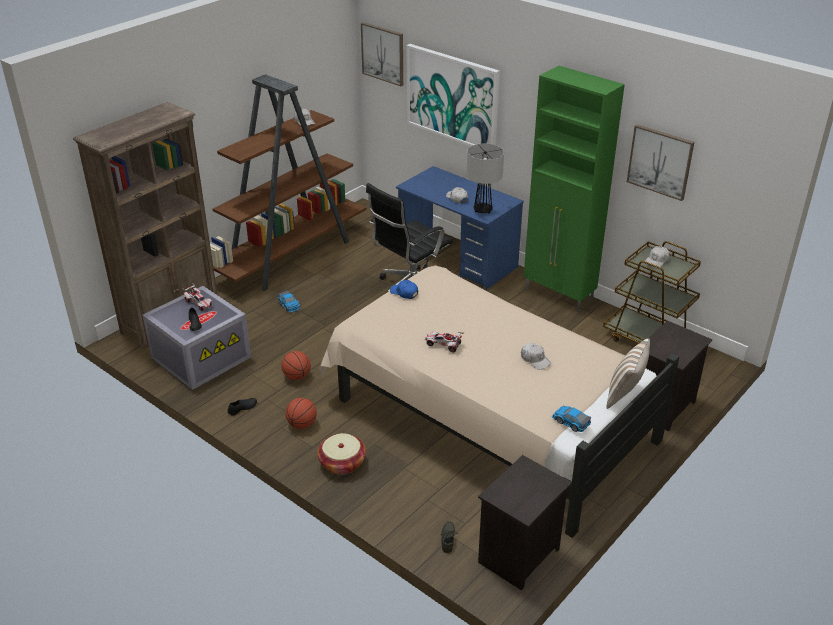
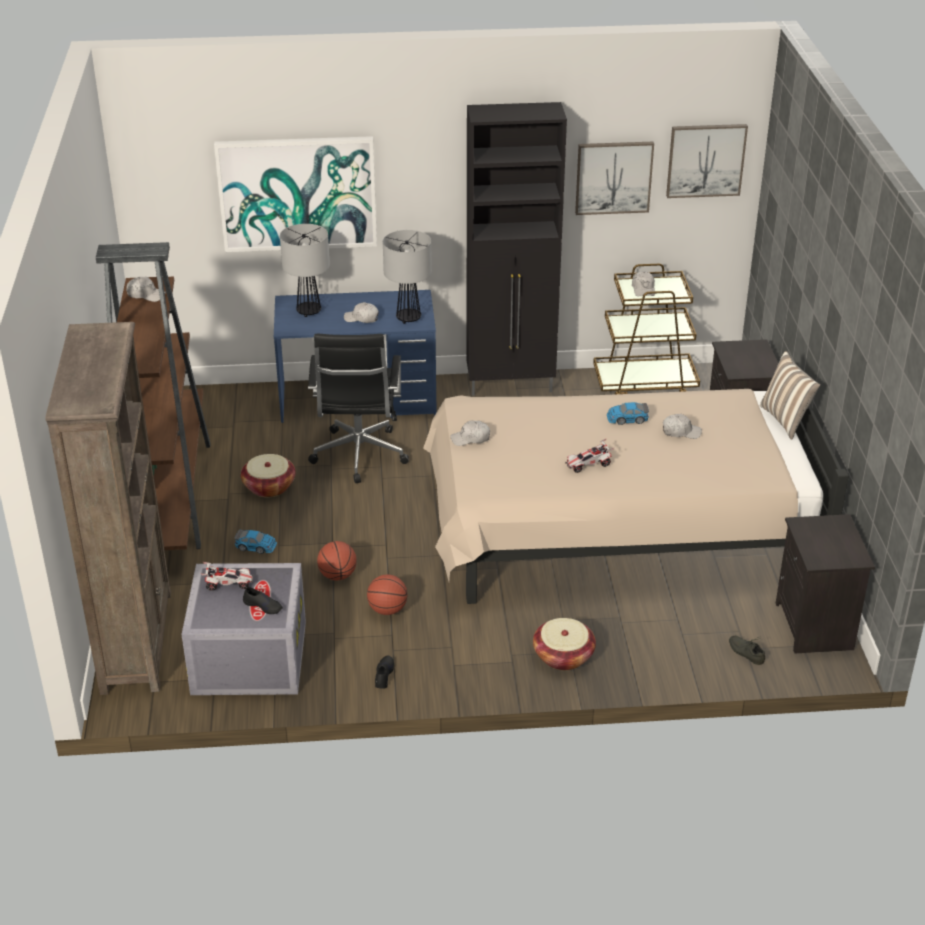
camera: 45 degrees left, 0 degrees up
basketball [285,398,317,429] -> basketball moved to [317,541,357,580]
picture [361,22,403,86] -> picture moved to [666,124,748,198]
blue cap [390,280,418,299] -> white cap [450,420,490,446]
green cabinet [524,66,625,313] -> black cabinet [466,102,567,396]
toy car [552,406,591,432] -> toy car moved to [607,402,649,425]
none -> basket [241,454,296,497]
none -> table lamp [280,224,330,317]

